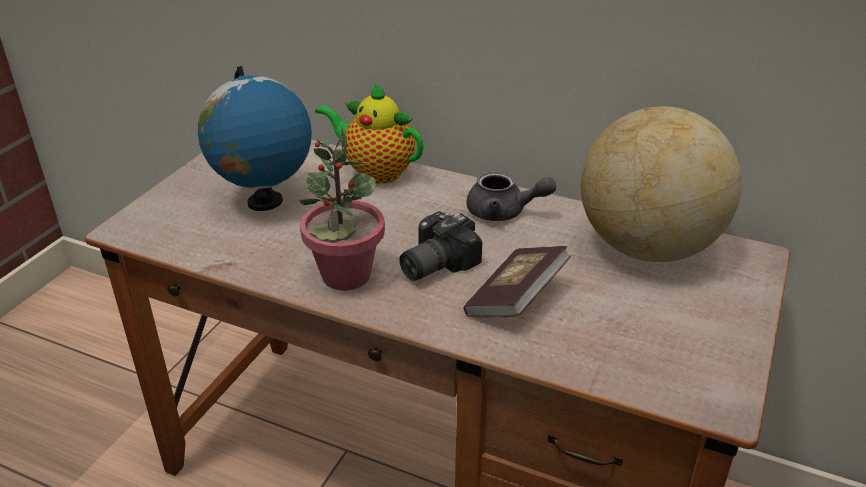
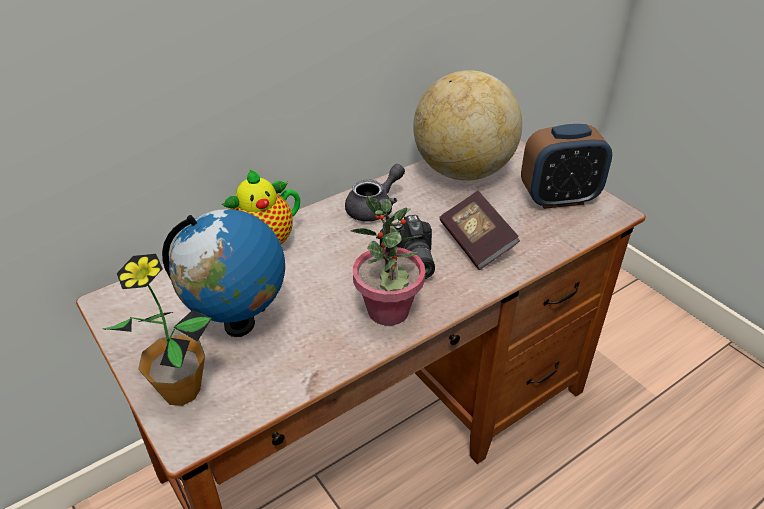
camera: 60 degrees left, 5 degrees up
none -> potted plant [103,254,212,406]
none -> alarm clock [521,124,612,209]

